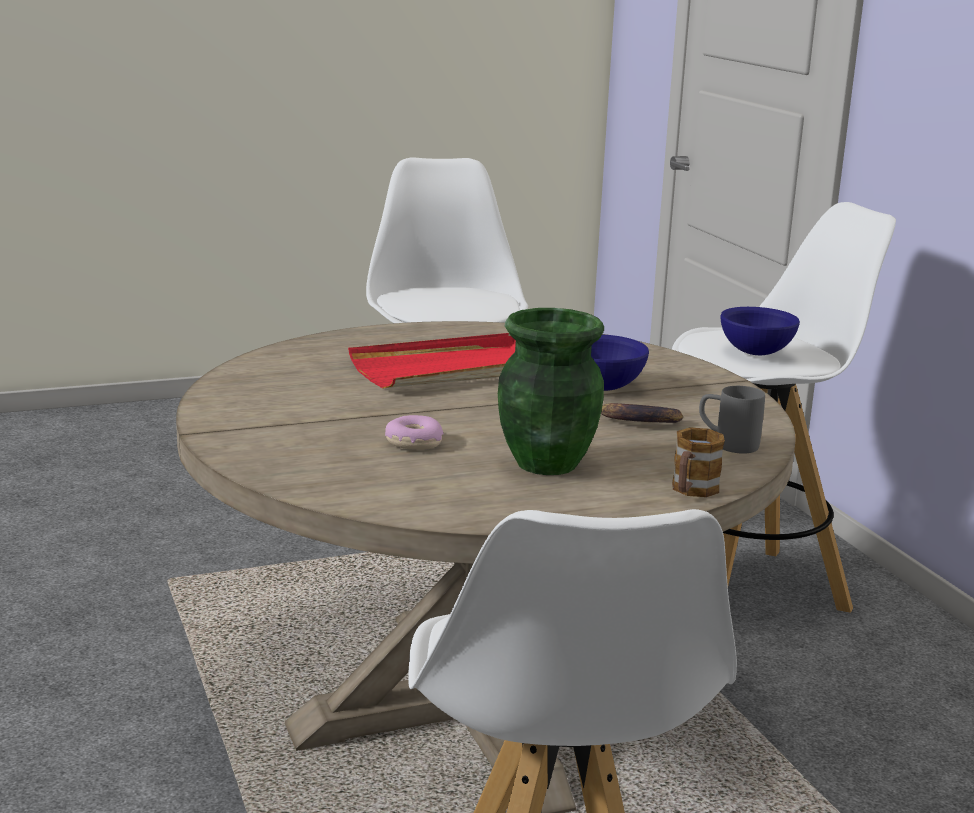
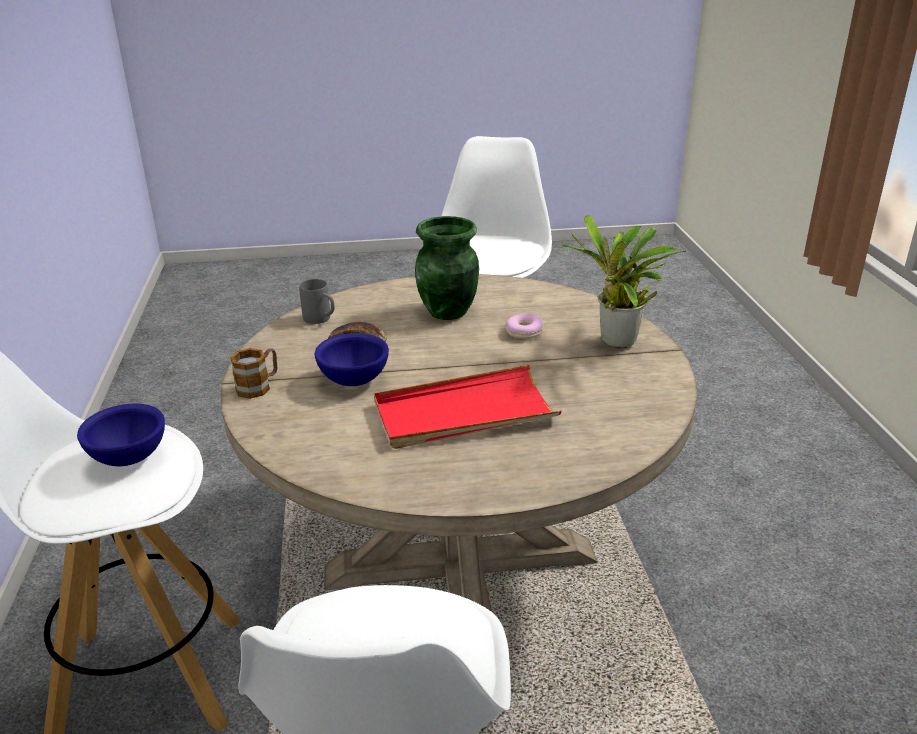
camera: 165 degrees left, 10 degrees up
mug [672,428,725,497] -> mug moved to [230,348,277,399]
none -> potted plant [560,215,686,348]

